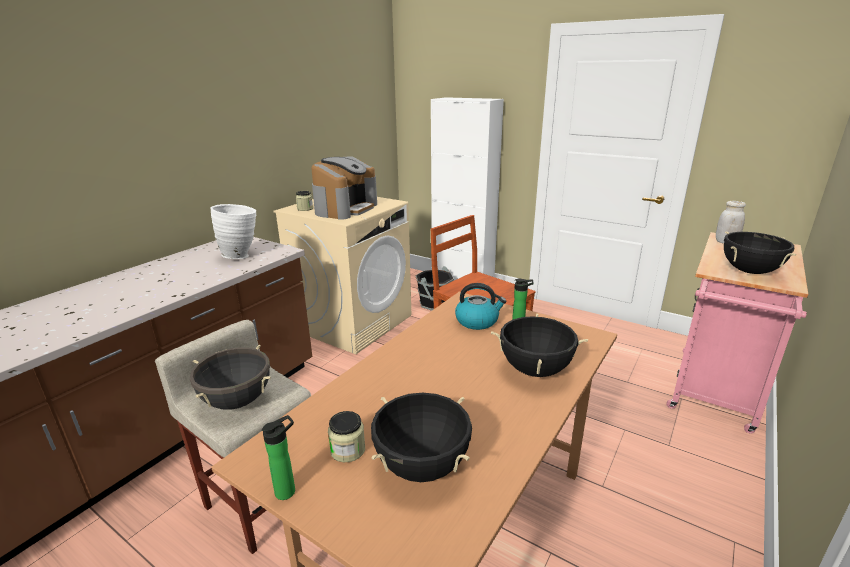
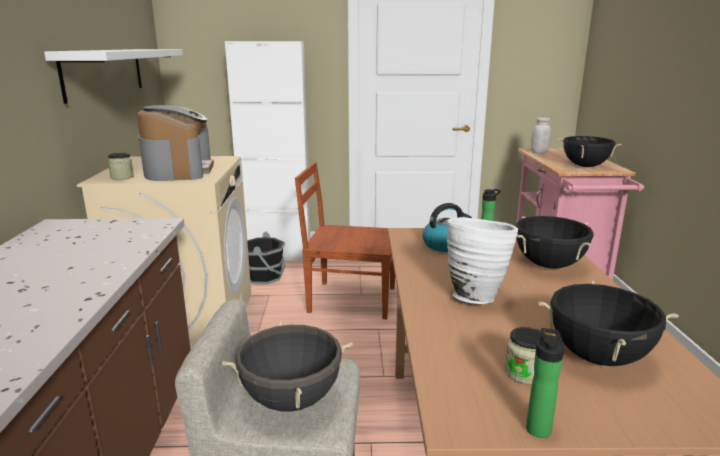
camera: 35 degrees left, 5 degrees down
white vase [210,204,256,259] -> white vase moved to [447,217,518,304]
none -> white shelf [44,49,183,104]

